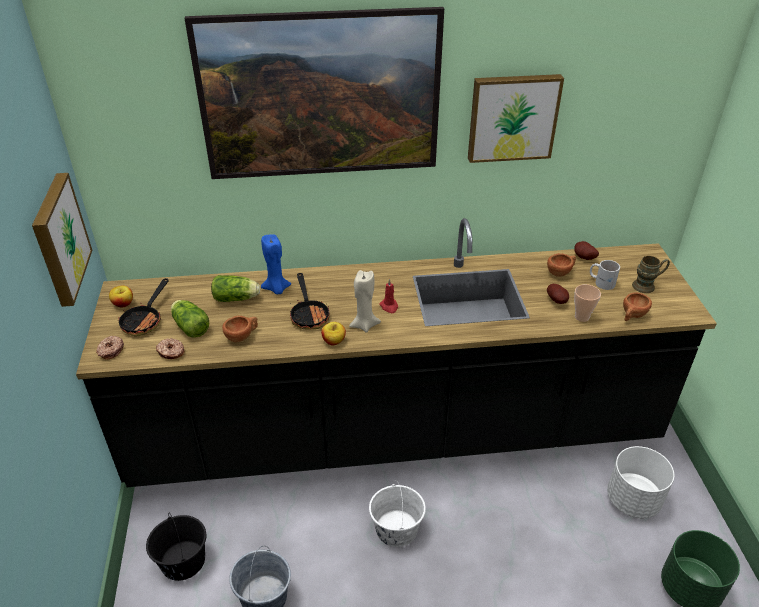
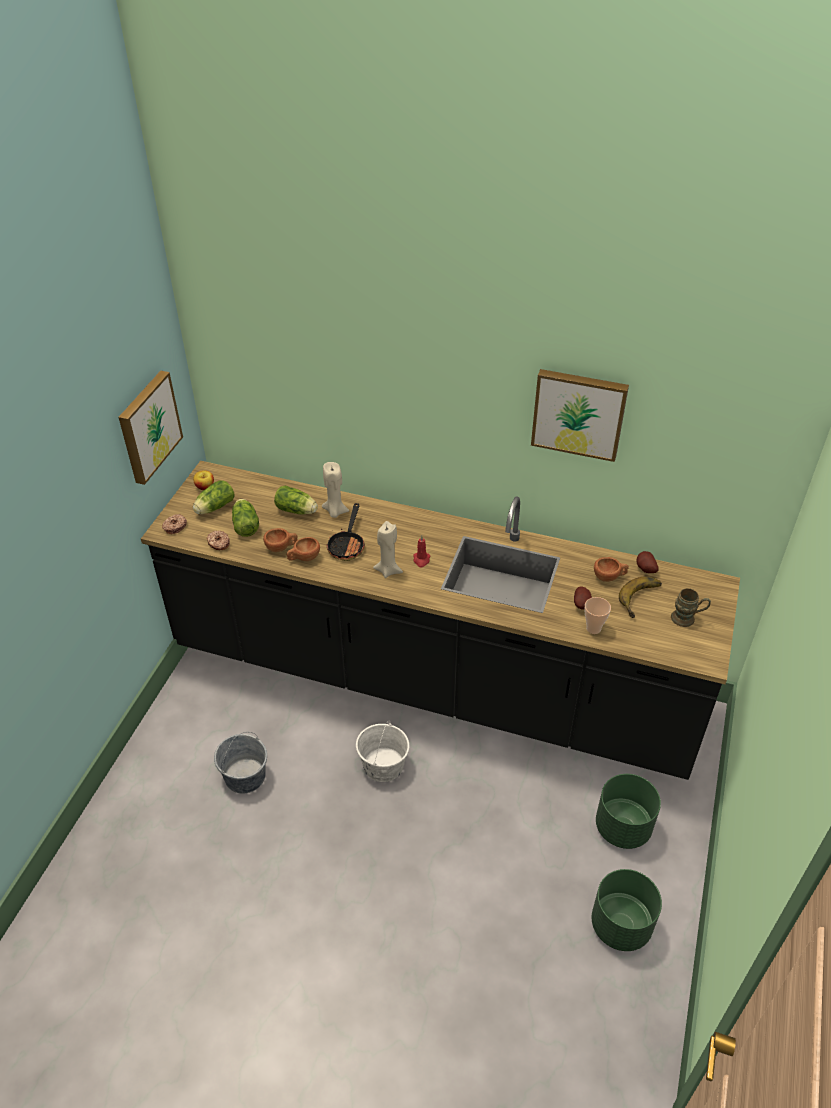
camera: 25 degrees right, 5 degrees up
frying pan [118,278,169,336] -> lettuce [193,480,235,514]
black bucket [146,514,207,581] -> none
picture [184,7,444,179] -> none
blue candle [261,234,291,294] -> beige candle [322,462,349,518]
apple [321,322,346,345] -> none
white mug [590,260,620,290] -> banana [619,577,662,618]
white planter [607,446,674,518] -> green planter [596,774,661,849]
brown cup [623,292,652,321] -> brown cup moved to [287,537,320,561]

